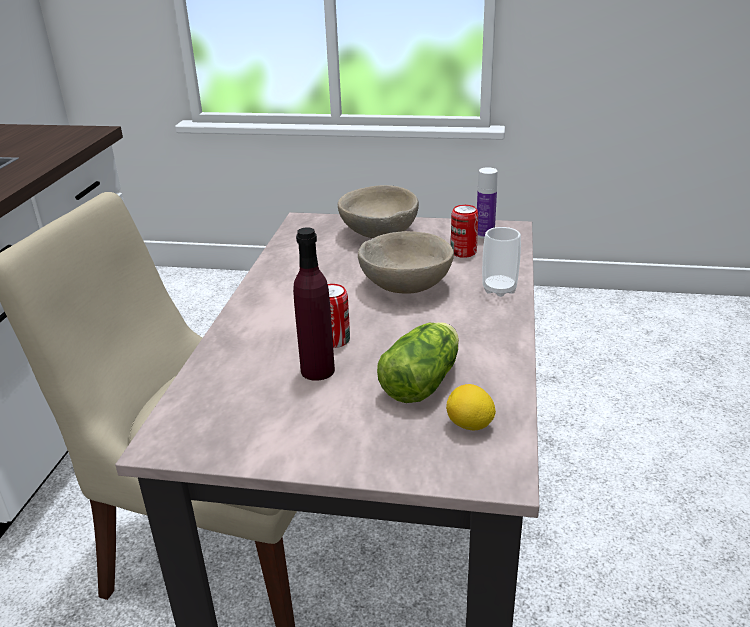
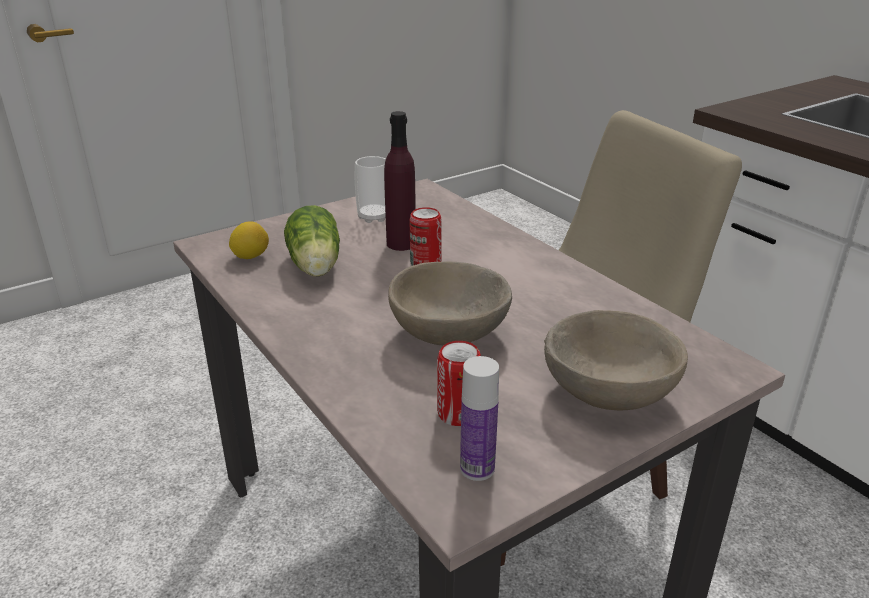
camera: 135 degrees right, 0 degrees up
cup [482,227,521,297] -> cup moved to [355,156,386,223]

